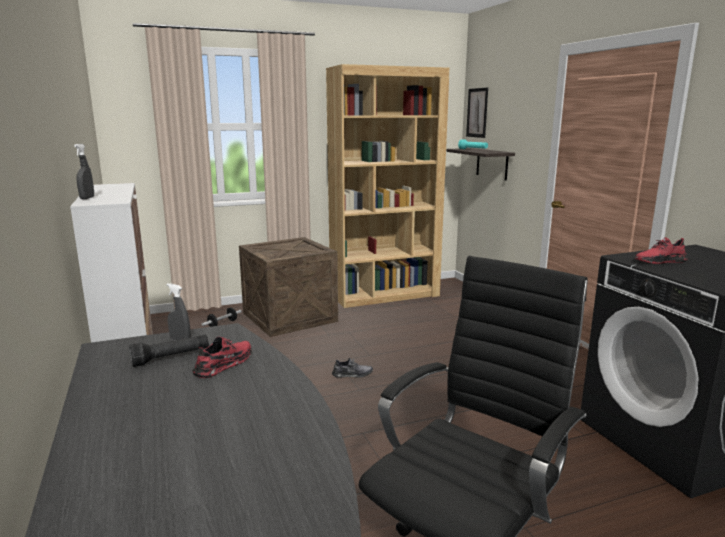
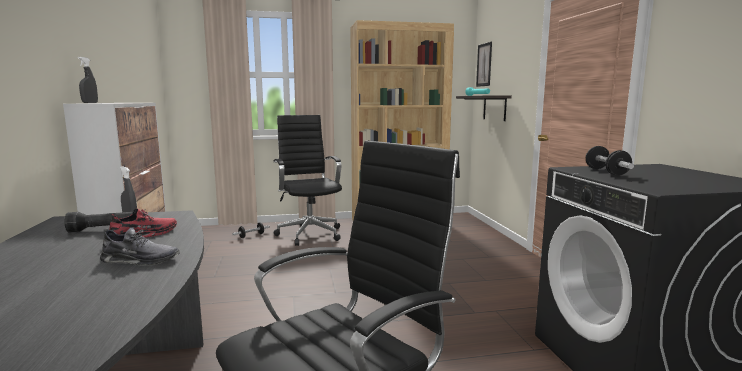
camera: 10 degrees right, 5 degrees down
crate [239,237,338,337] -> black office chair [273,115,342,246]
grey shoe [332,358,373,378] -> grey shoe moved to [100,228,180,266]
red shoe [635,237,688,264] -> dumbbell [586,146,634,176]

